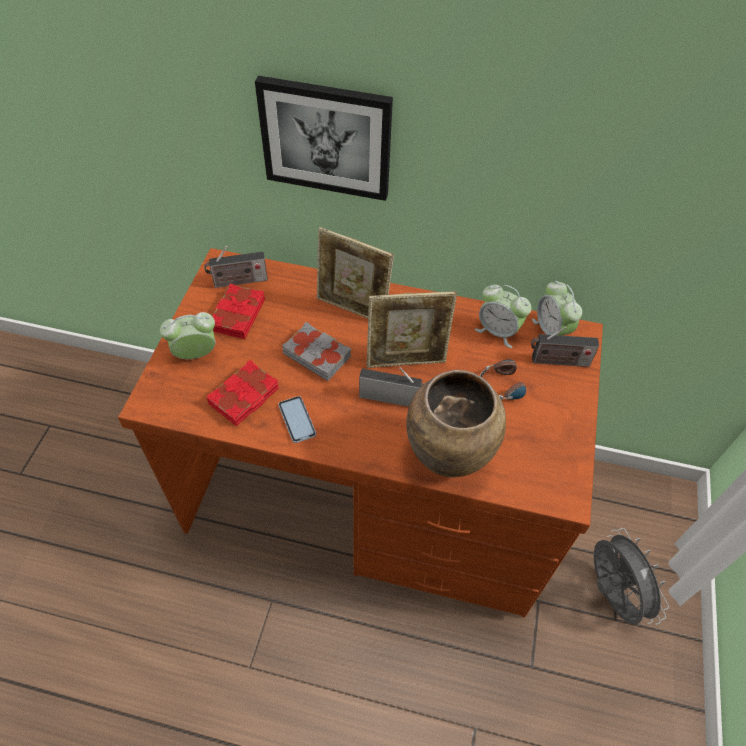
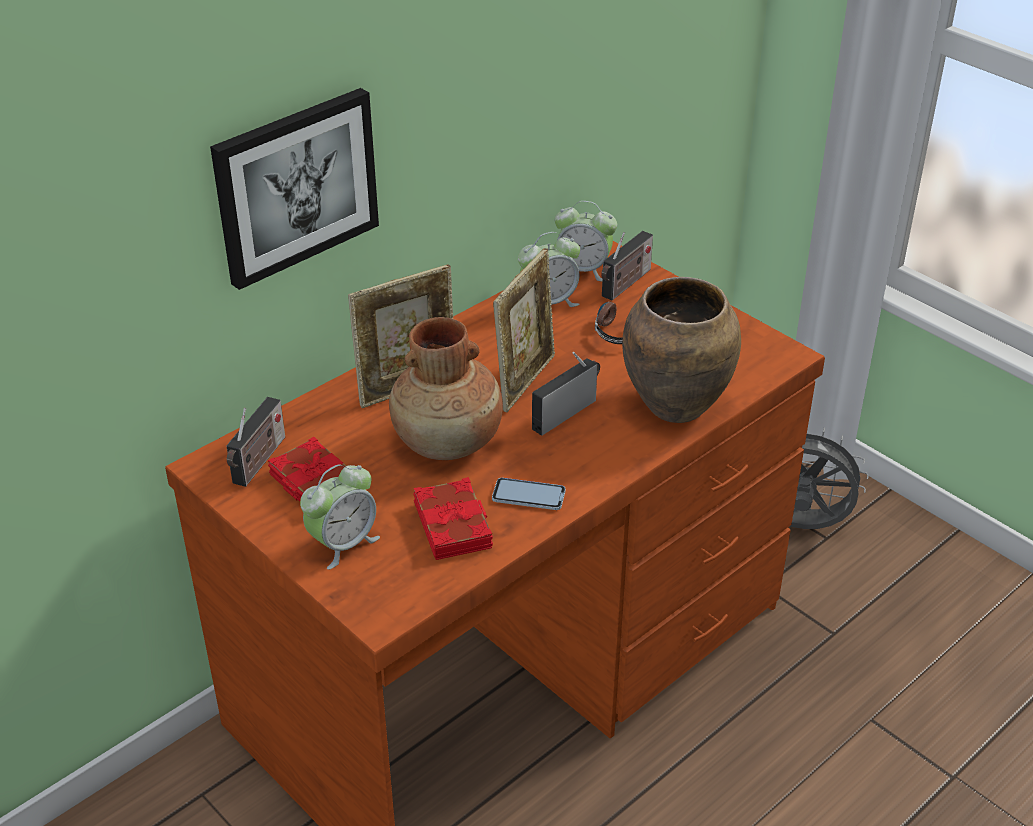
camera: 55 degrees left, 15 degrees down
alarm clock [160,312,216,359] -> alarm clock turned 150 degrees counterclockwise [300,464,380,570]
grey book [282,322,351,381] -> brown vase [389,317,503,460]

